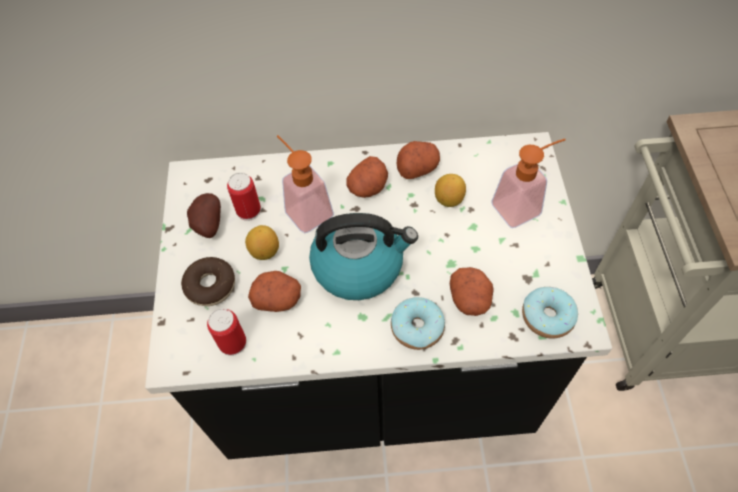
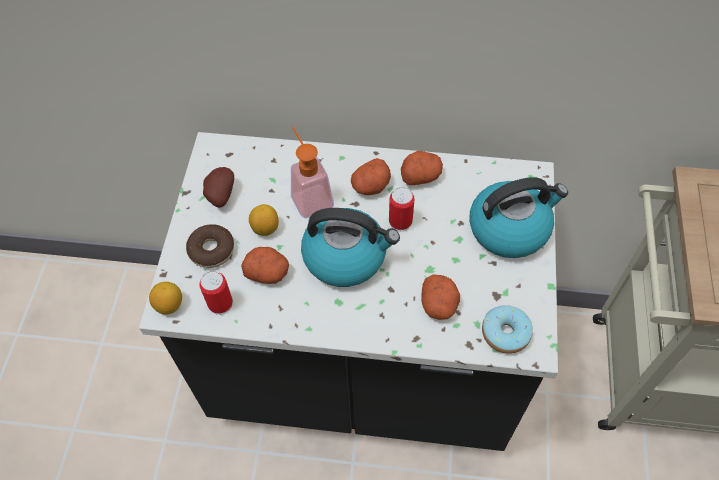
camera: 10 degrees right, 0 degrees up
can [227,172,261,221] -> can moved to [389,187,414,231]
donut [391,297,445,350] -> none
lemon [435,174,466,207] -> lemon moved to [149,282,182,315]
soap dispenser [491,139,566,228] -> kettle [470,177,568,258]

